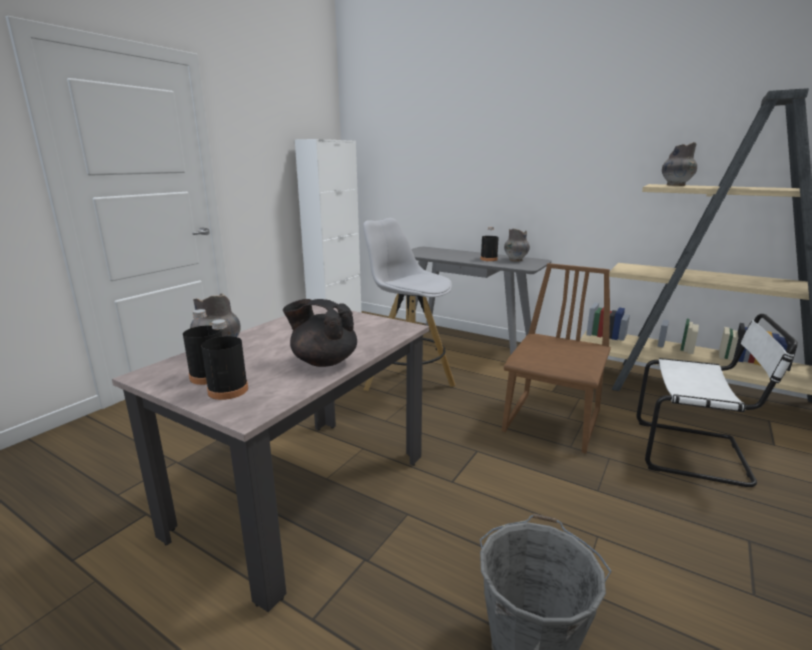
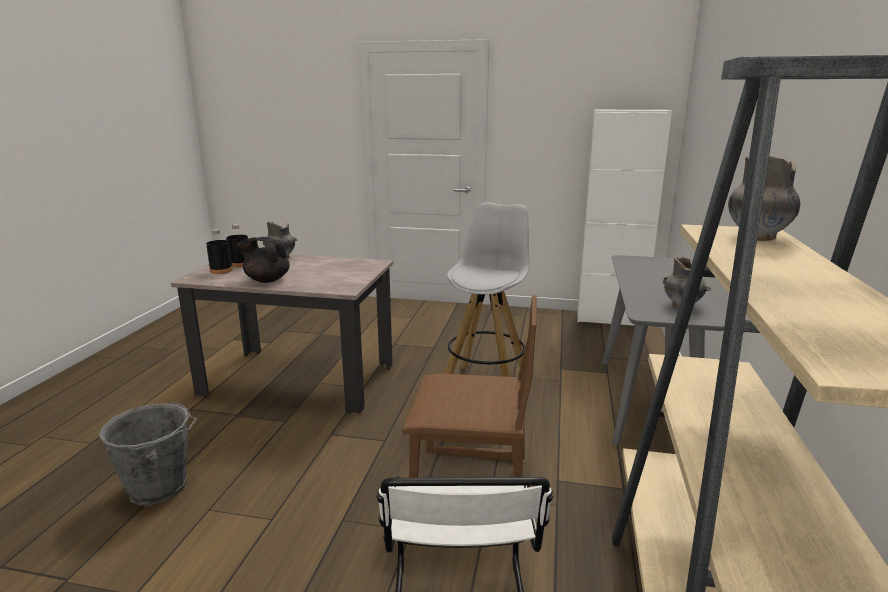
camera: 70 degrees right, 0 degrees up
black teapot [283,299,357,367] -> black teapot turned 75 degrees counterclockwise [237,237,290,283]
black bottle [481,227,499,261] -> none

